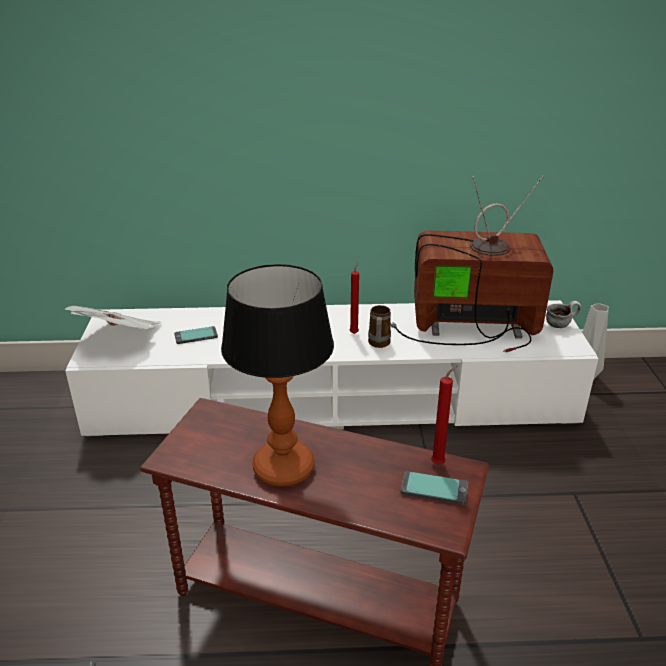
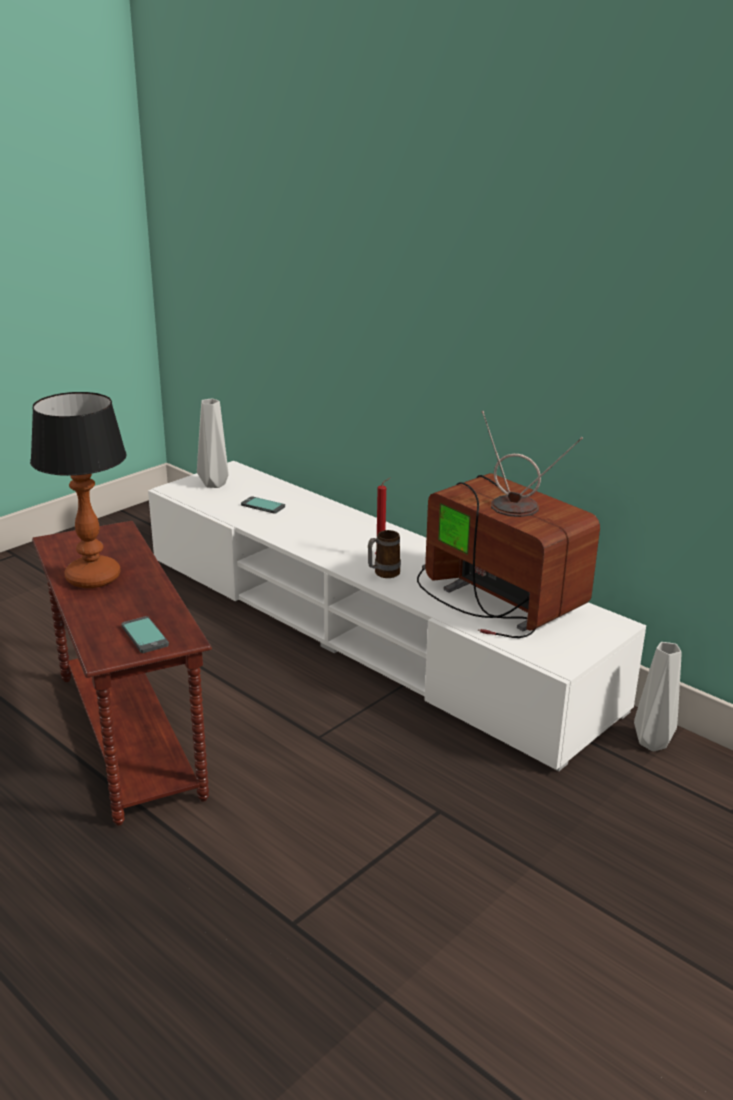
camera: 45 degrees right, 5 degrees down
newspaper [65,306,161,330] -> grey vase [197,399,229,488]
red candle [431,366,458,464] -> none
mug [546,301,581,328] -> none

